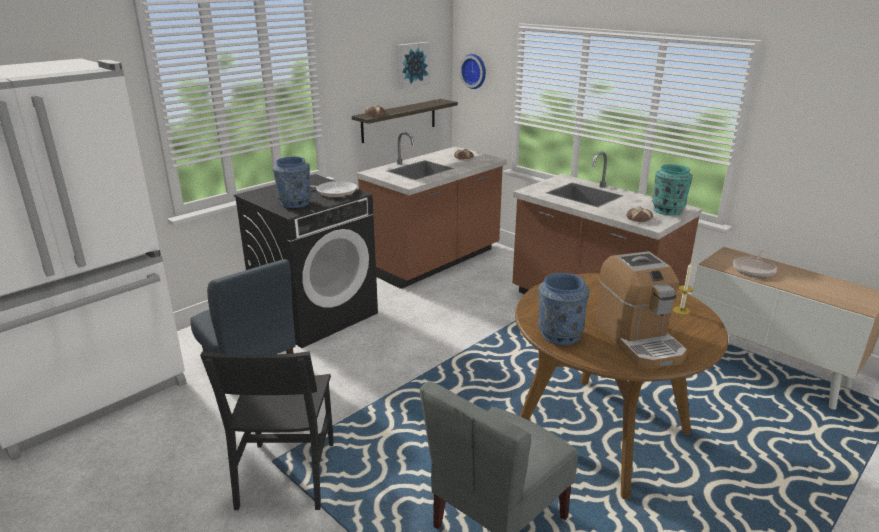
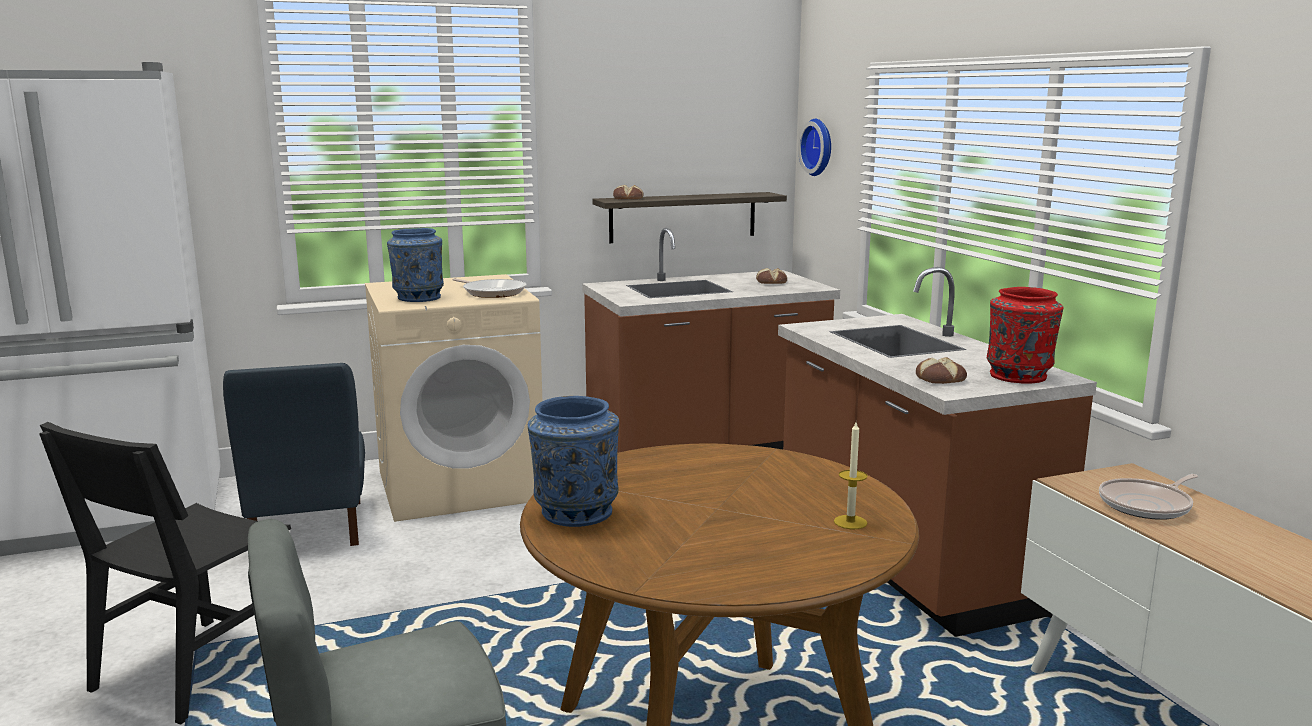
camera: 25 degrees right, 10 degrees down
black washing machine [234,174,378,348] -> beige washing machine [365,274,542,522]
picture [397,42,430,89] -> none
coffee machine [596,252,687,369] -> none
turquoise vase [652,164,693,215] -> red vase [987,287,1063,384]

